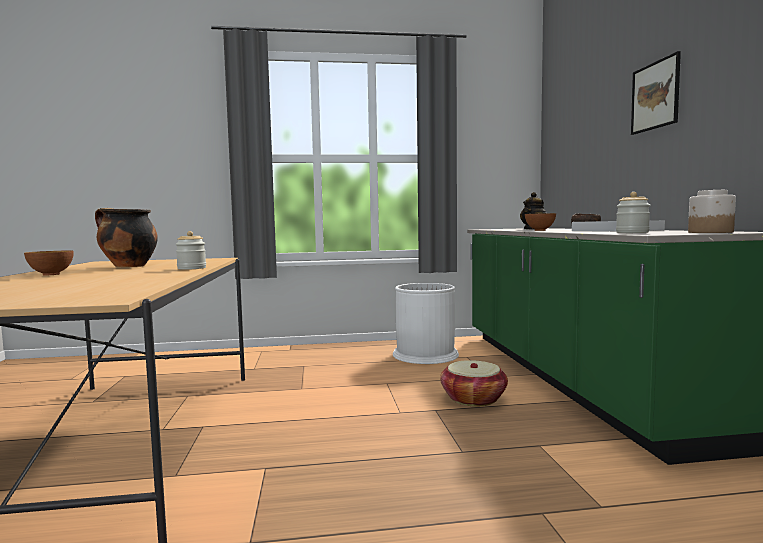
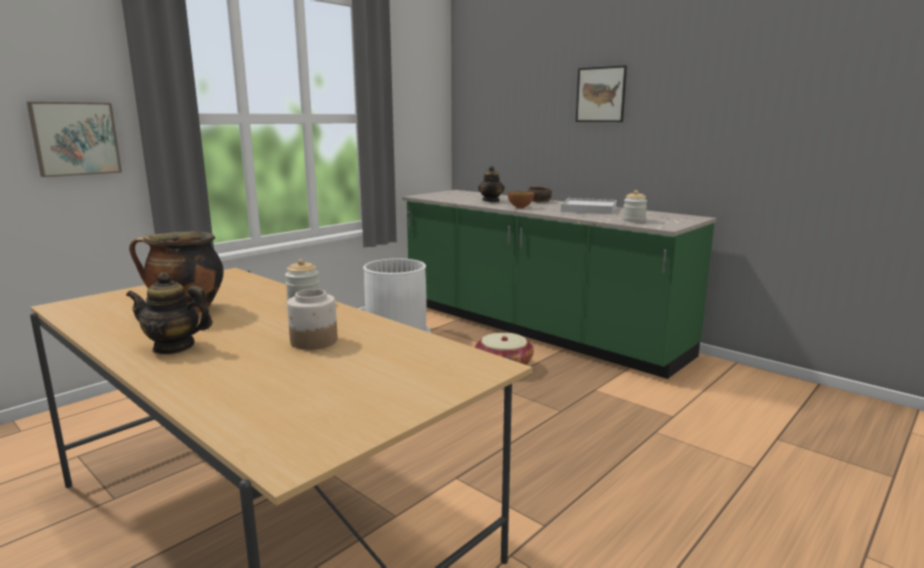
camera: 40 degrees left, 10 degrees up
bowl [24,251,74,276] -> teapot [126,272,213,354]
jar [688,190,736,233] -> jar moved to [287,289,338,350]
none -> picture [27,102,122,177]

